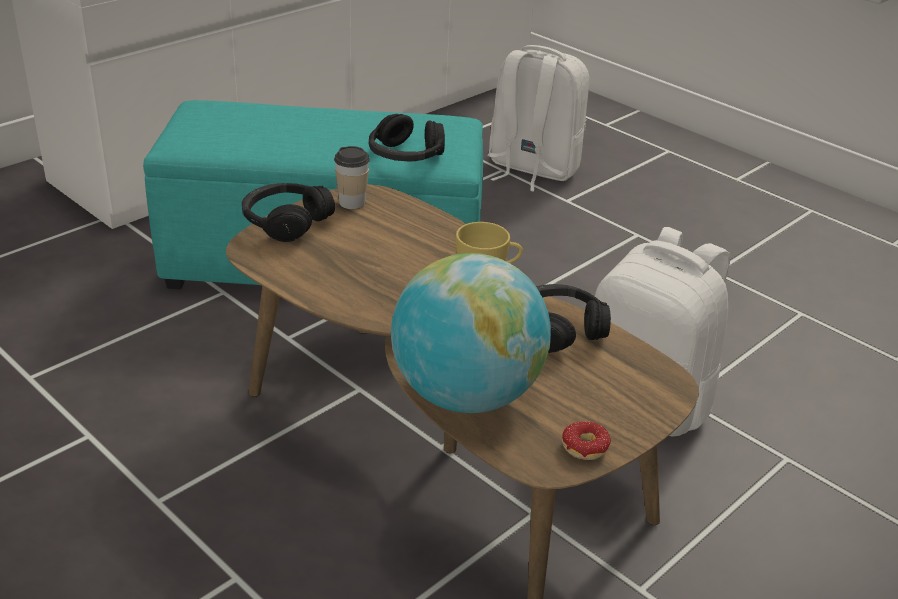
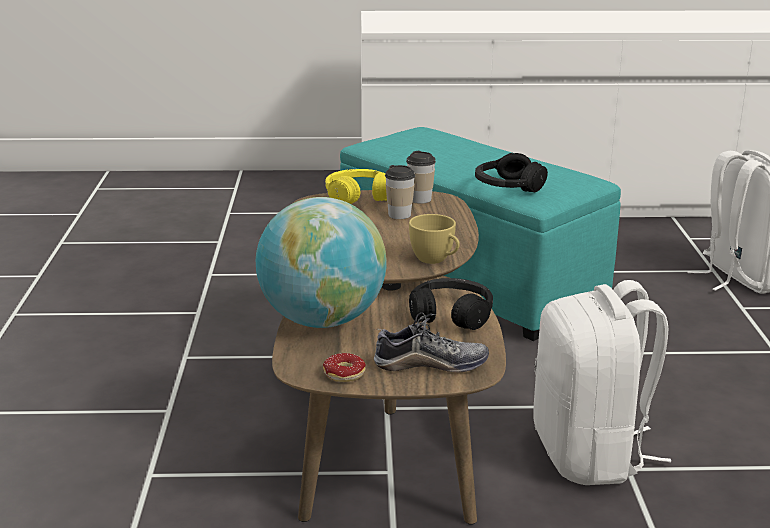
camera: 45 degrees right, 10 degrees down
black headphones [242,183,335,242] -> yellow headphones [325,169,387,204]
none -> shoe [373,313,489,372]
none -> cup [385,165,415,219]

